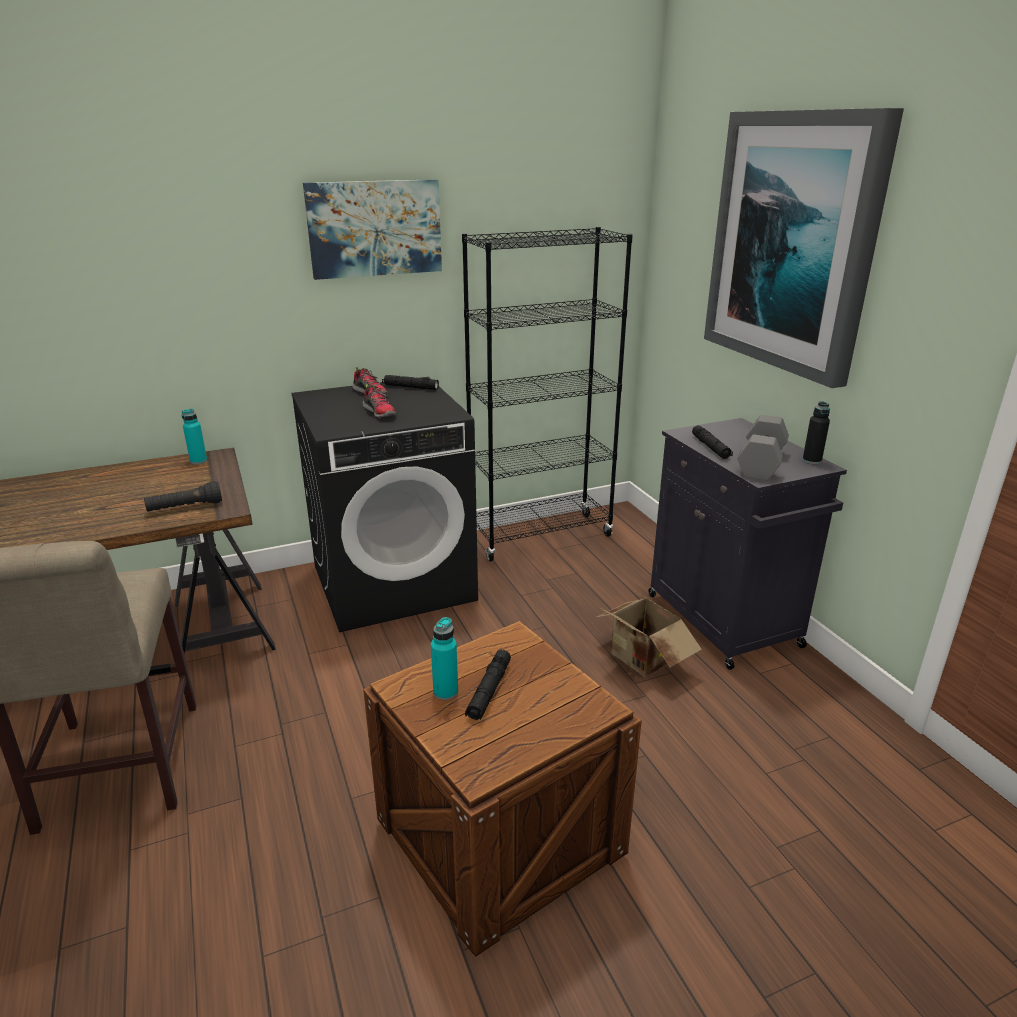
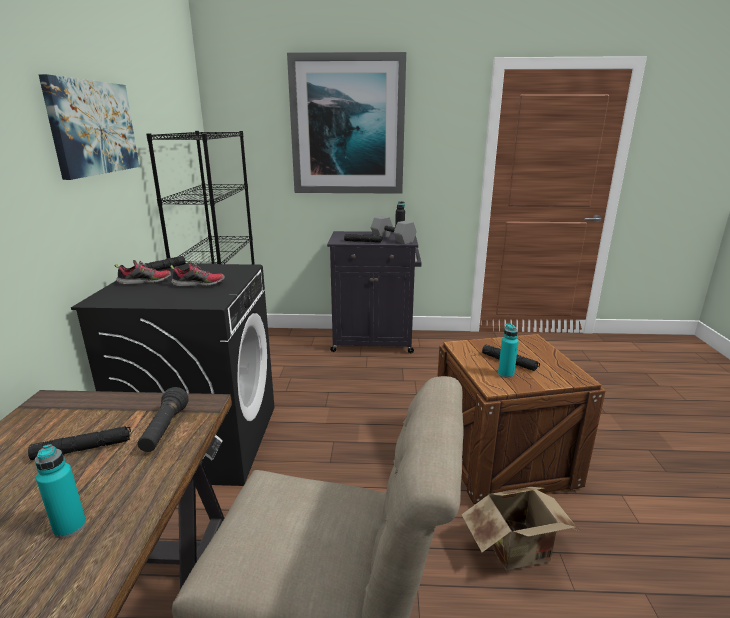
camera: 65 degrees left, 5 degrees down
turquoise bottle [182,409,207,464] -> turquoise bottle moved to [35,444,86,538]
cardboard box [595,592,702,677] -> cardboard box moved to [461,487,582,571]
none -> black flashlight [28,426,131,460]

